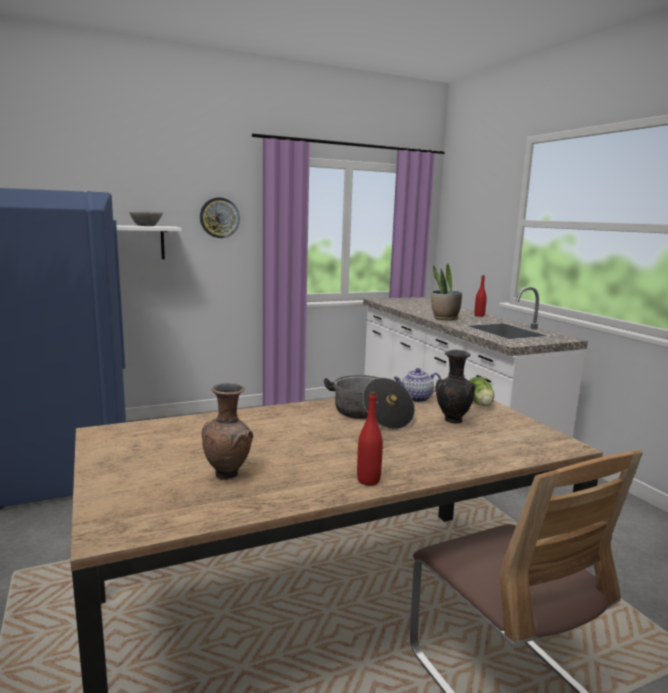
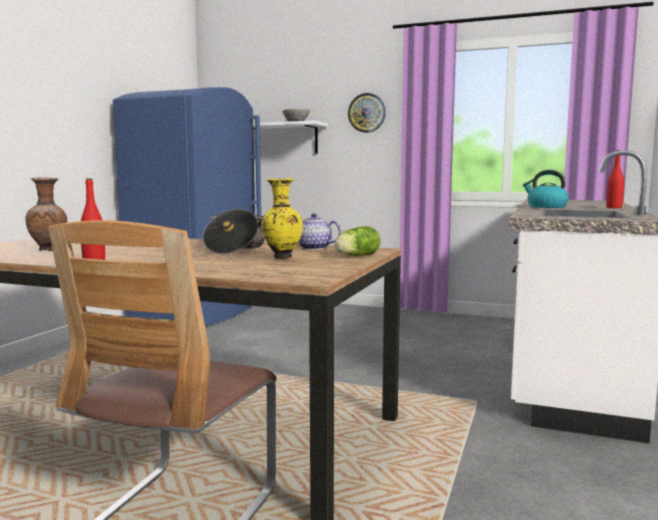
camera: 45 degrees right, 5 degrees down
potted plant [431,264,462,321] -> kettle [523,170,569,208]
black vase [436,350,475,423] -> yellow vase [261,178,303,259]

